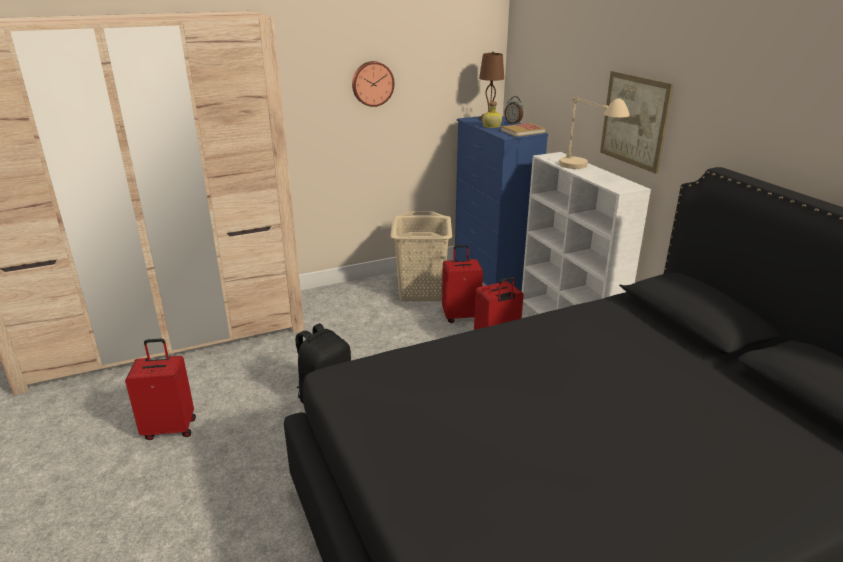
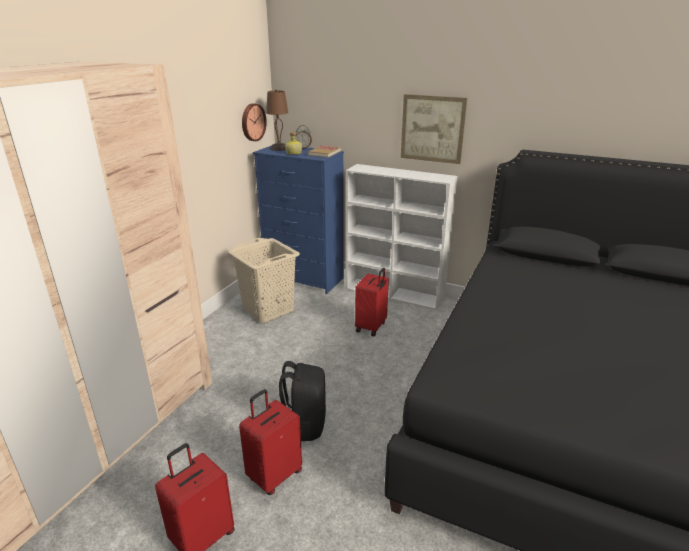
camera: 40 degrees left, 0 degrees up
wall clock [352,61,394,107] -> wall clock moved to [242,103,267,141]
red suitcase [442,245,483,323] -> red suitcase moved to [239,389,302,495]
beige table lamp [559,97,630,169] -> none

